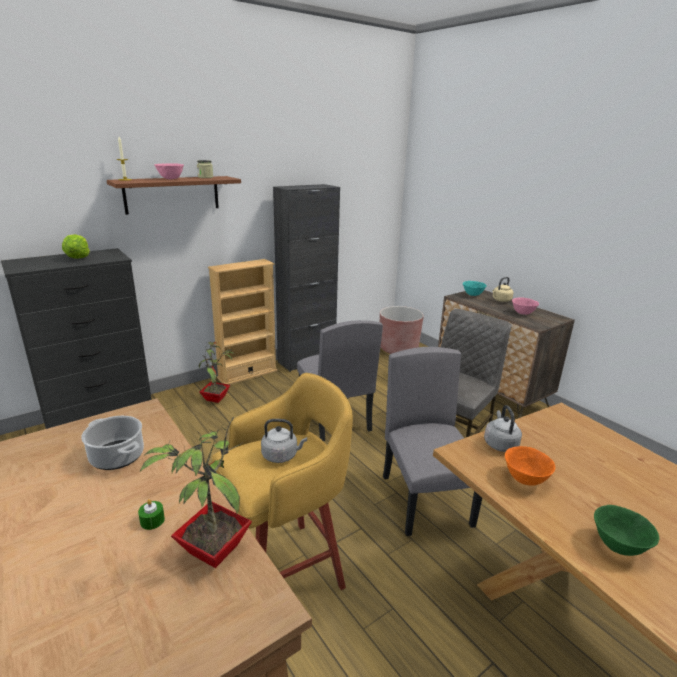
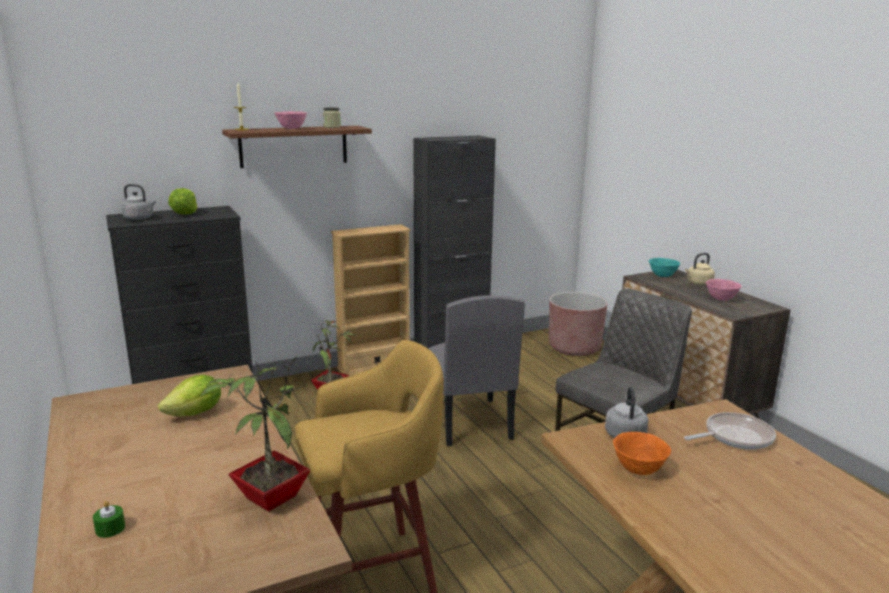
camera: 10 degrees right, 5 degrees down
cooking pot [81,416,144,470] -> lettuce [158,375,221,417]
green candle [138,499,165,530] -> green candle moved to [93,501,125,538]
grey kettle [261,419,307,463] -> grey kettle moved to [121,184,156,220]
grey chair [383,347,482,536] -> none
green bowl [594,505,659,556] -> none
none -> frying pan [684,412,776,450]

